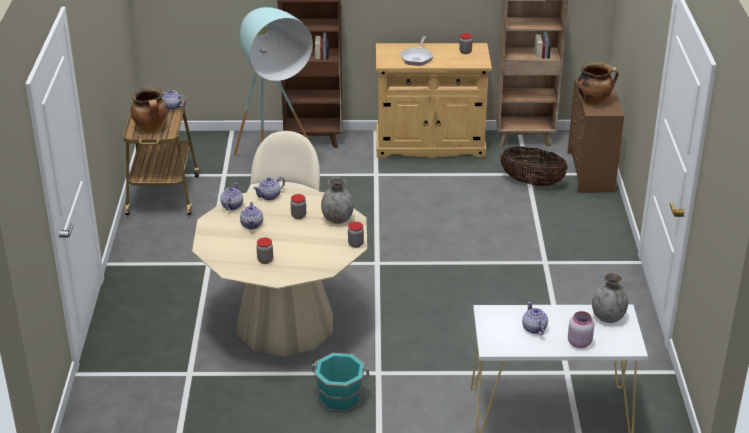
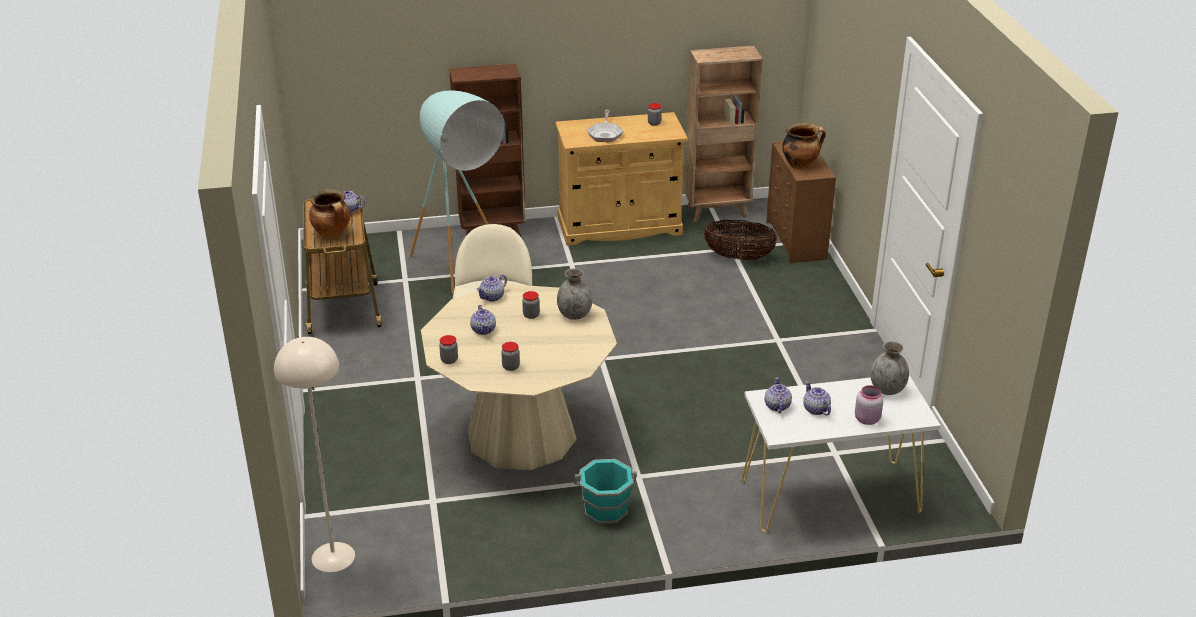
camera: 10 degrees left, 0 degrees up
teapot [220,183,243,211] -> teapot moved to [765,377,792,413]
jar [348,222,364,248] -> jar moved to [439,335,458,364]
none -> beige floor lamp [274,337,355,572]

